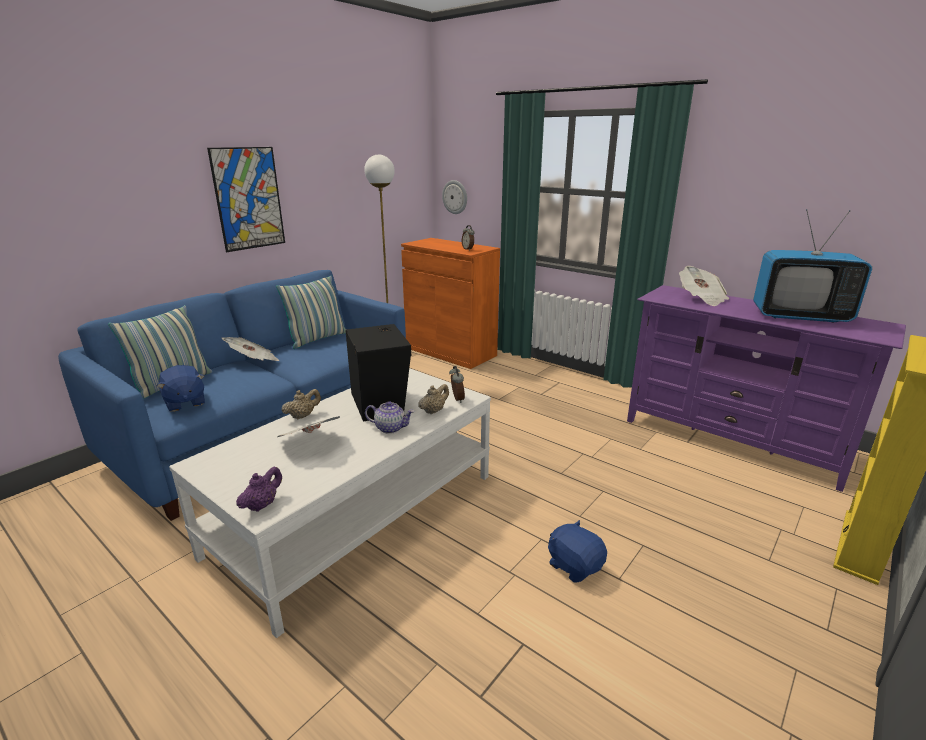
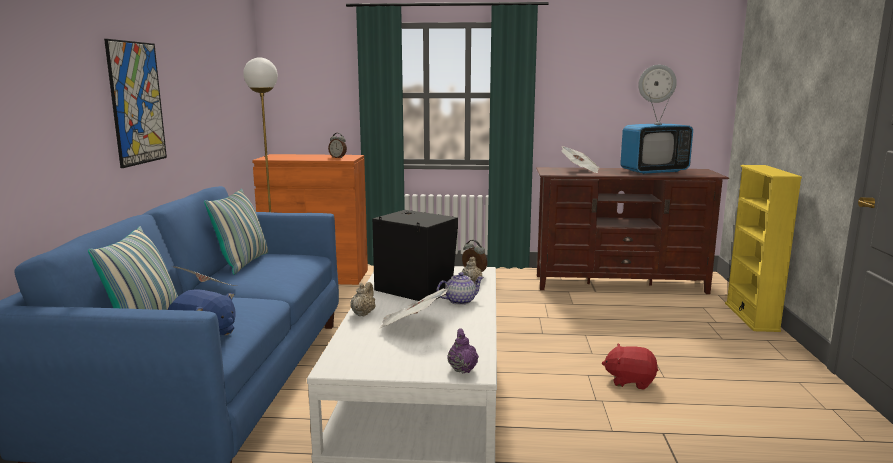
camera: 35 degrees left, 10 degrees down
wall clock [442,180,467,214] -> wall clock moved to [638,65,677,103]
blue plush toy [548,520,607,583] -> red plush toy [602,344,658,390]
purple tv stand [627,285,906,492] -> brown tv stand [536,167,729,294]

